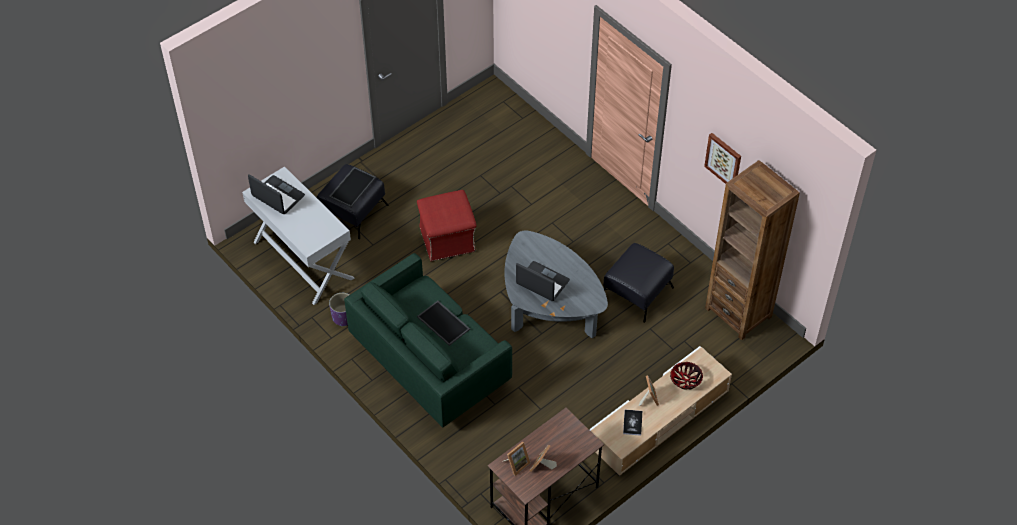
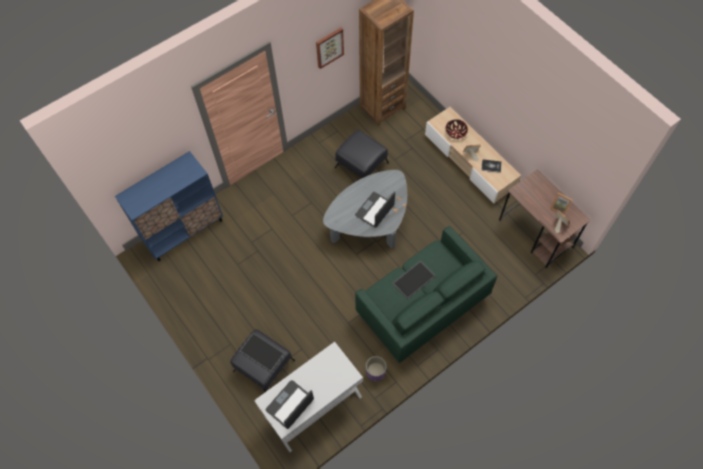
camera: 85 degrees left, 10 degrees up
red ottoman [417,190,477,261] -> none
none -> blue cabinet [115,151,223,261]

